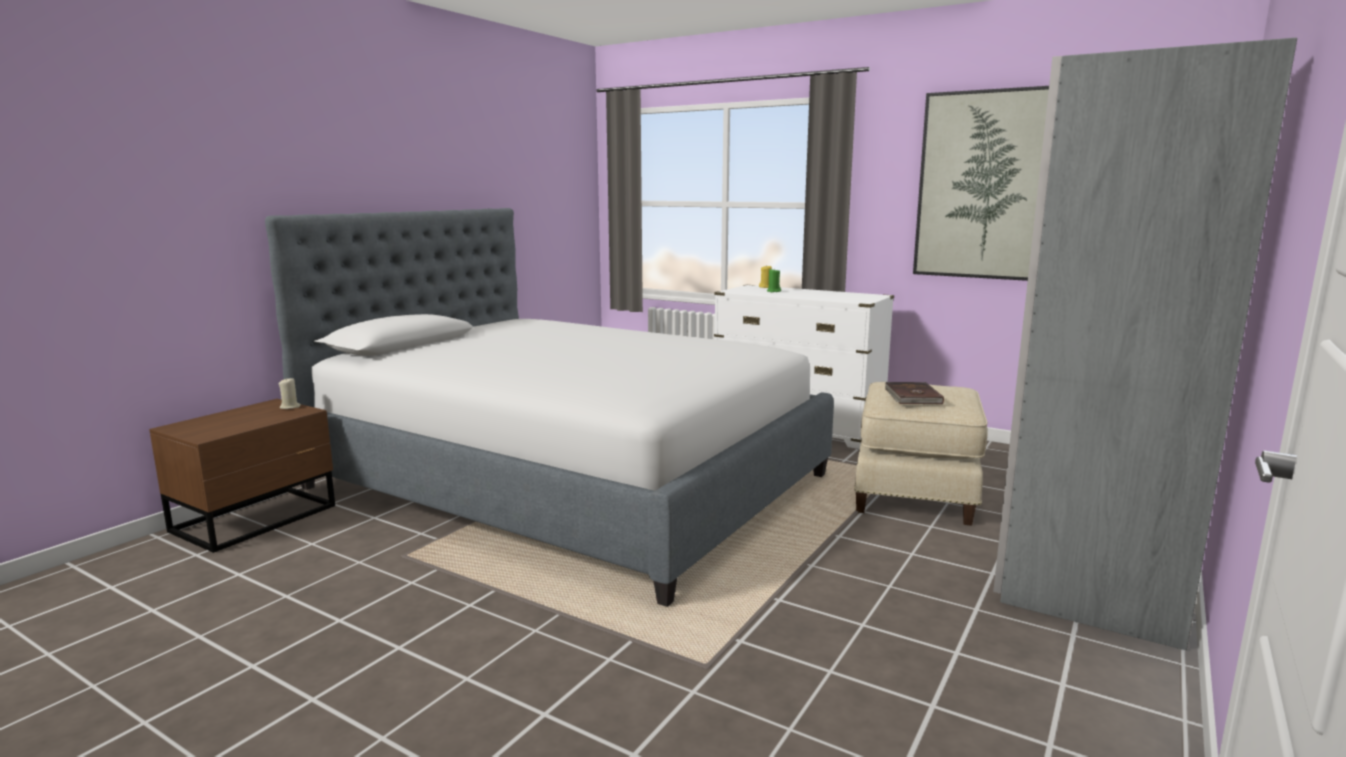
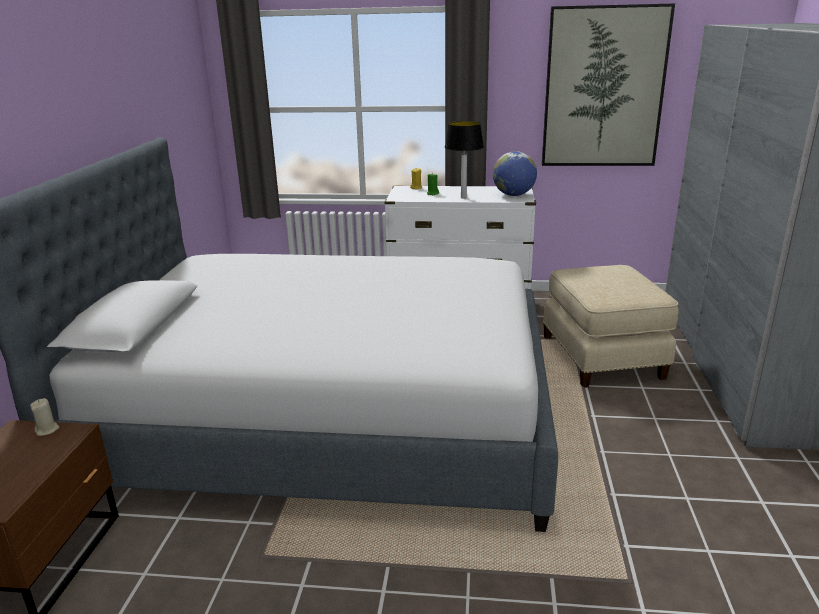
camera: 25 degrees left, 10 degrees up
brown book [885,382,944,404] -> none
none -> table lamp [445,121,484,198]
none -> globe [493,151,537,196]

